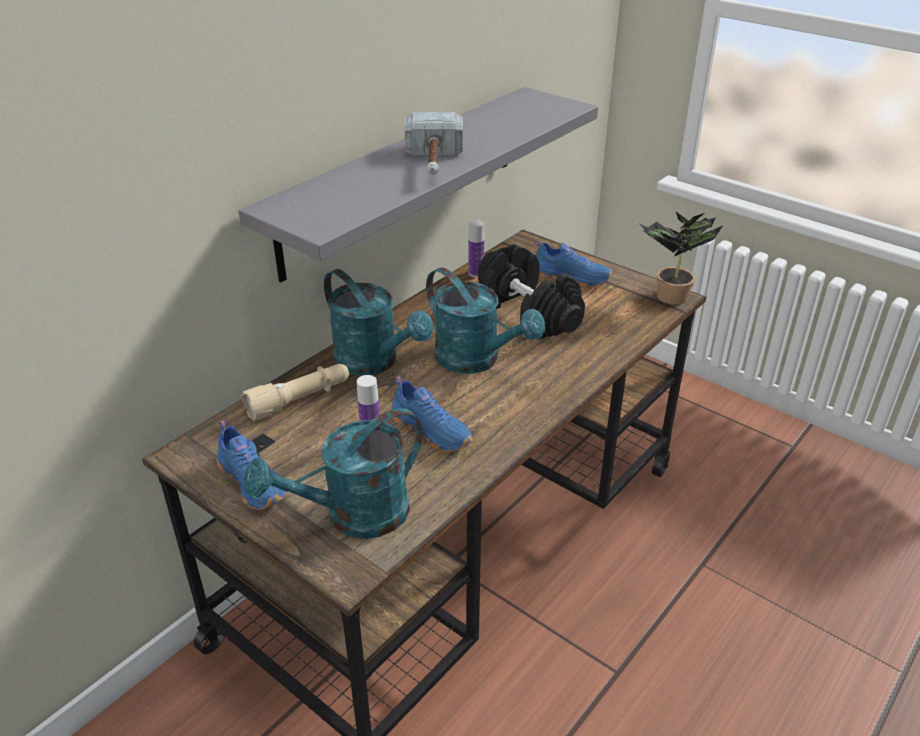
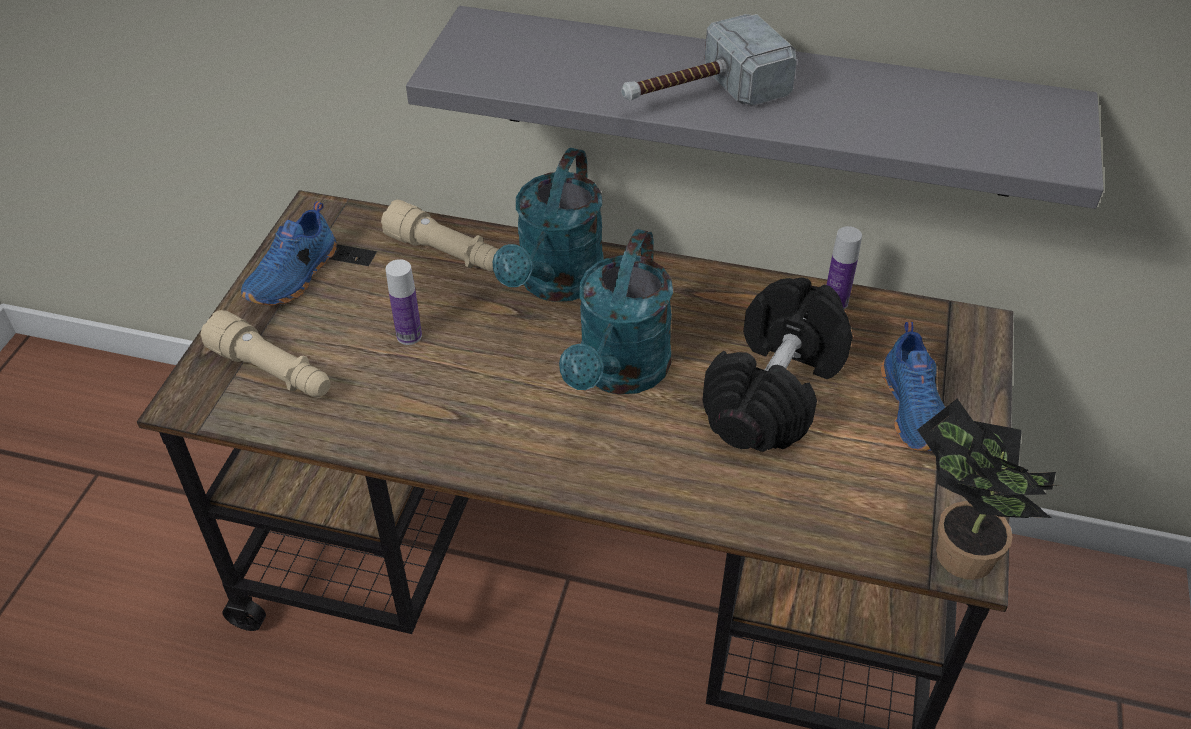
camera: 65 degrees right, 10 degrees up
turquoise watering can [244,408,423,539] -> beige flashlight [201,310,330,397]
blue shoe [391,376,473,452] -> none

